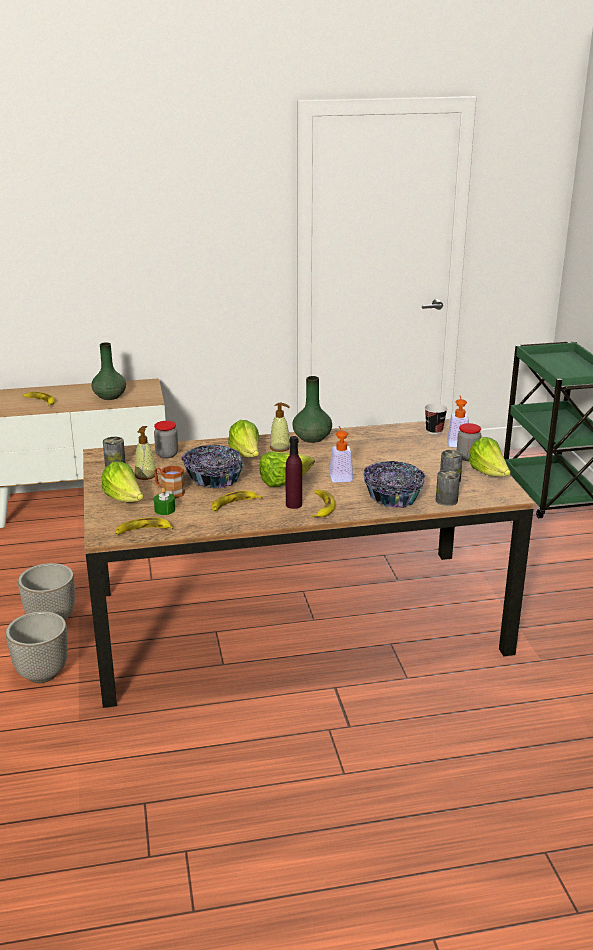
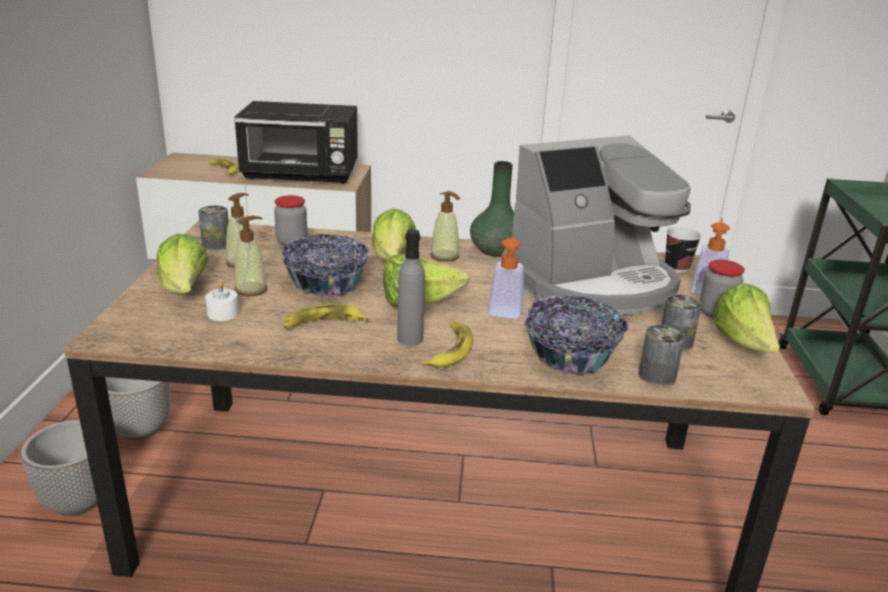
camera: 15 degrees right, 0 degrees up
green vase [91,342,126,400] -> black microwave [234,101,358,184]
banana [115,517,174,535] -> none
brown mug [154,465,185,499] -> soap dispenser [234,216,268,296]
green candle [154,488,175,515] -> white candle [205,280,239,321]
purple bottle [286,436,302,509] -> grey bottle [397,229,425,346]
none -> coffee machine [501,135,691,315]

